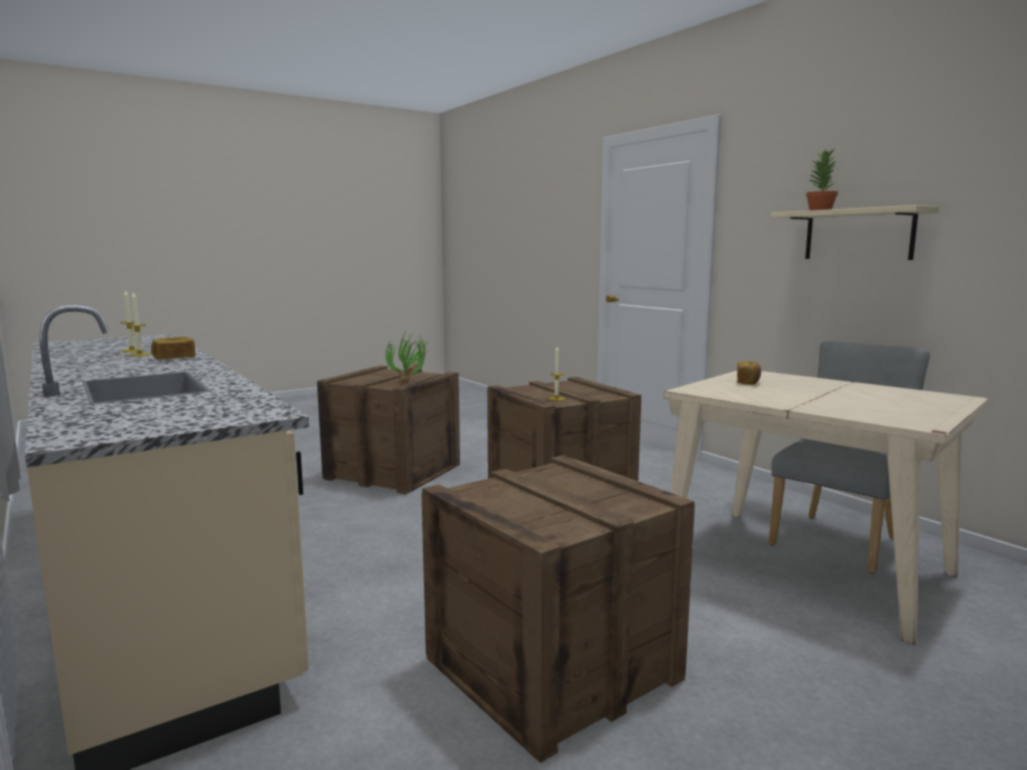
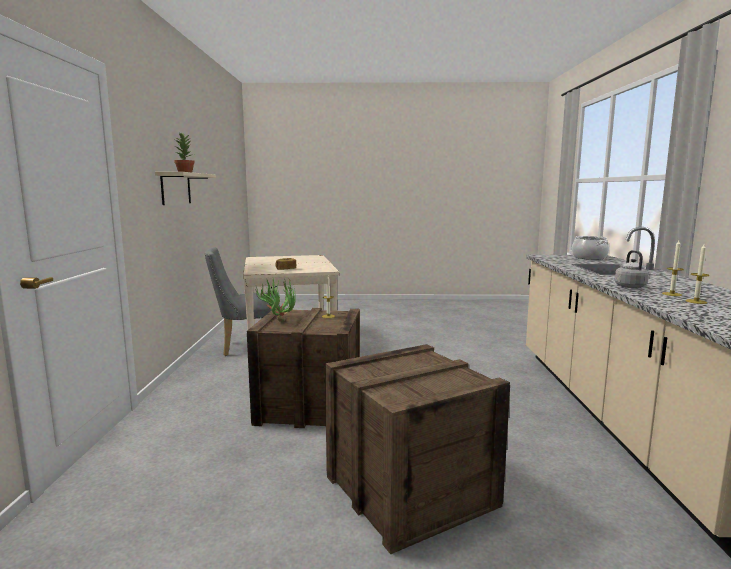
camera: 145 degrees left, 0 degrees up
bread [151,337,195,360] -> grey kettle [615,250,649,288]
potted plant [385,333,428,382] -> potted plant moved to [254,276,296,322]
crate [421,455,695,763] -> none
none -> cooking pot [572,236,609,260]

